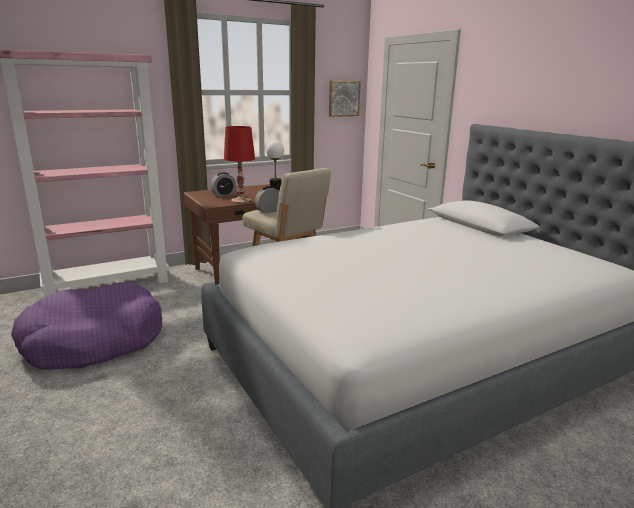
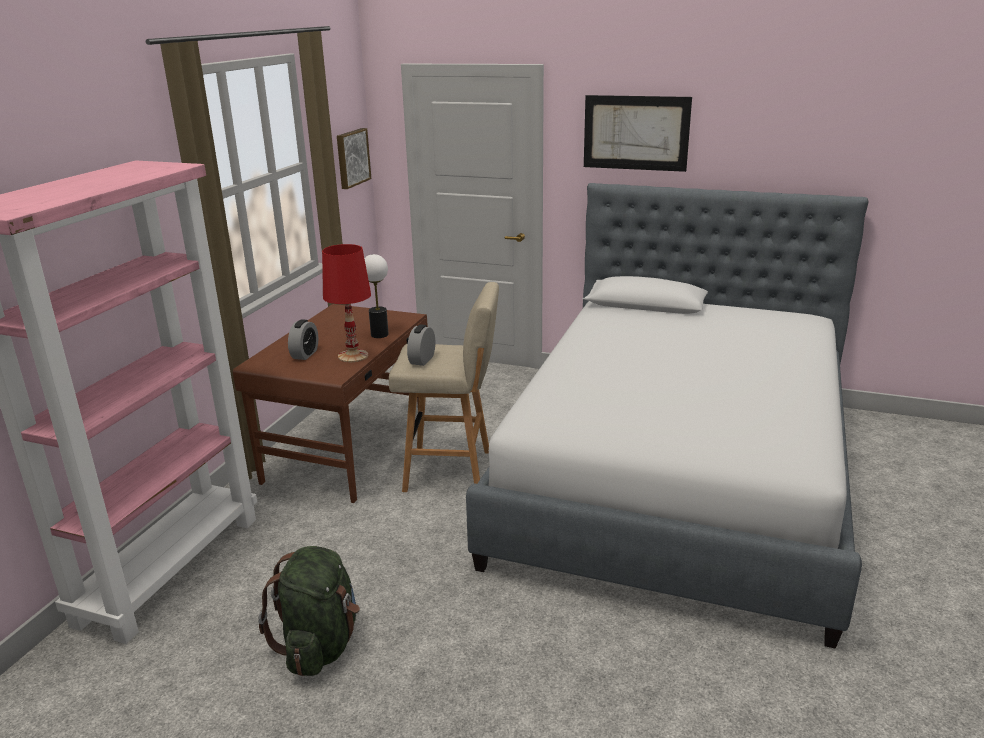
camera: 40 degrees left, 5 degrees up
purple dog bed [11,282,162,370] -> green backpack [258,546,360,676]
none -> picture [584,95,692,172]

